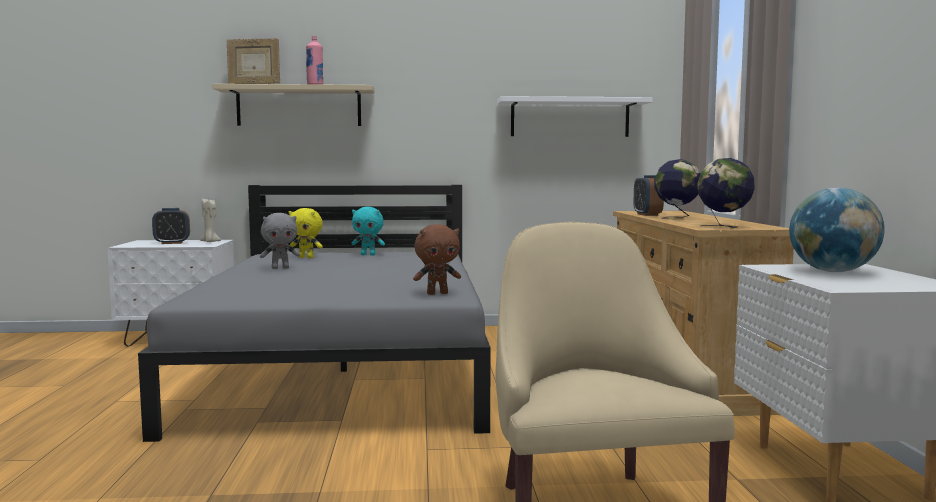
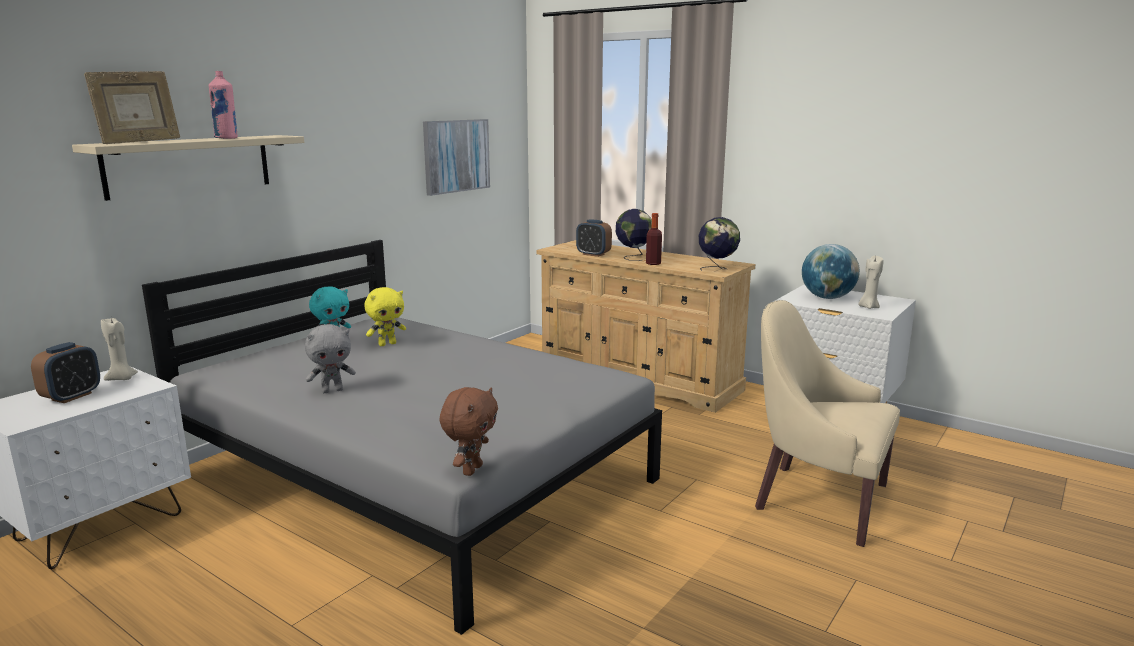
camera: 50 degrees left, 10 degrees up
grey plush toy [260,213,300,269] -> grey plush toy turned 45 degrees clockwise [305,324,356,393]
yellow plush toy [289,208,323,258] -> yellow plush toy moved to [364,287,406,346]
brown plush toy [413,224,461,295] -> brown plush toy moved to [439,387,498,476]
white shelf [497,96,653,137] -> picture [423,119,490,196]
none -> bottle [646,213,662,265]
none -> beige candle [859,256,884,309]

